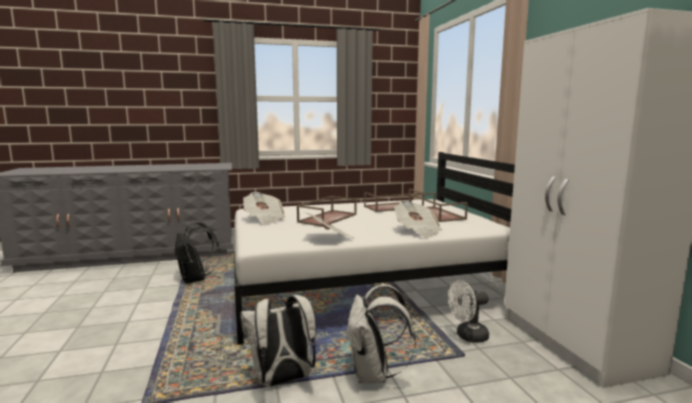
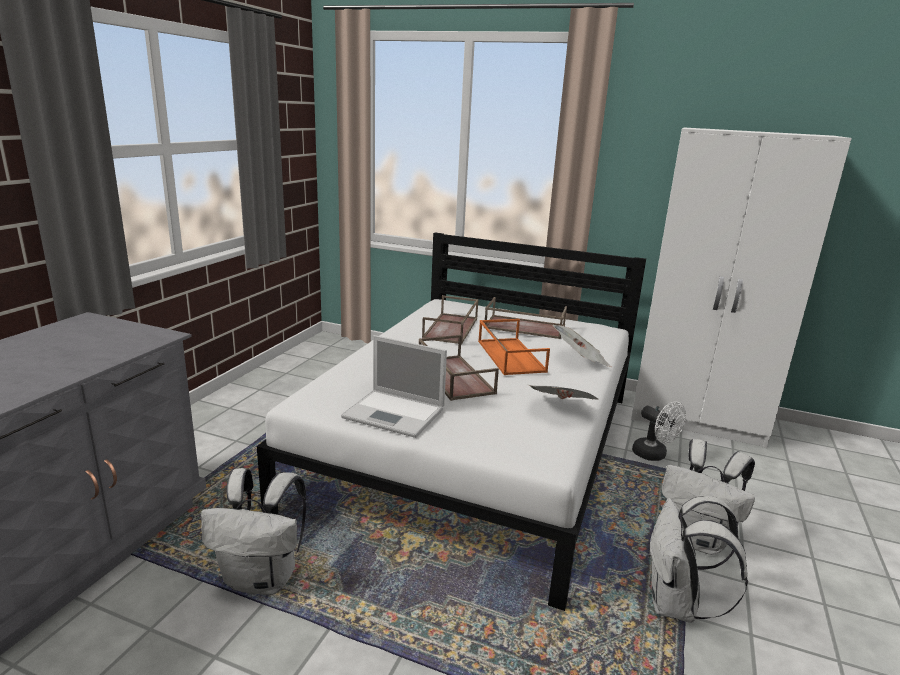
camera: 55 degrees left, 10 degrees up
black backpack [174,222,220,284] -> white backpack [201,468,306,595]
newspaper [243,192,285,224] -> laptop [341,335,447,438]
white fan [448,280,489,343] -> white fan turned 60 degrees counterclockwise [632,402,686,461]
none -> orange tray [478,319,550,375]

